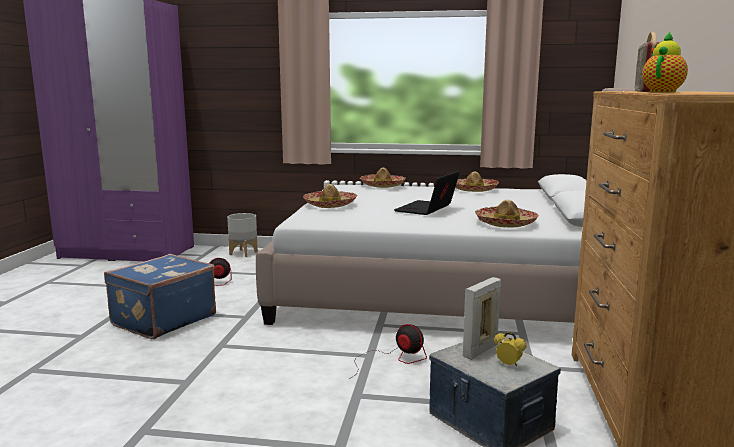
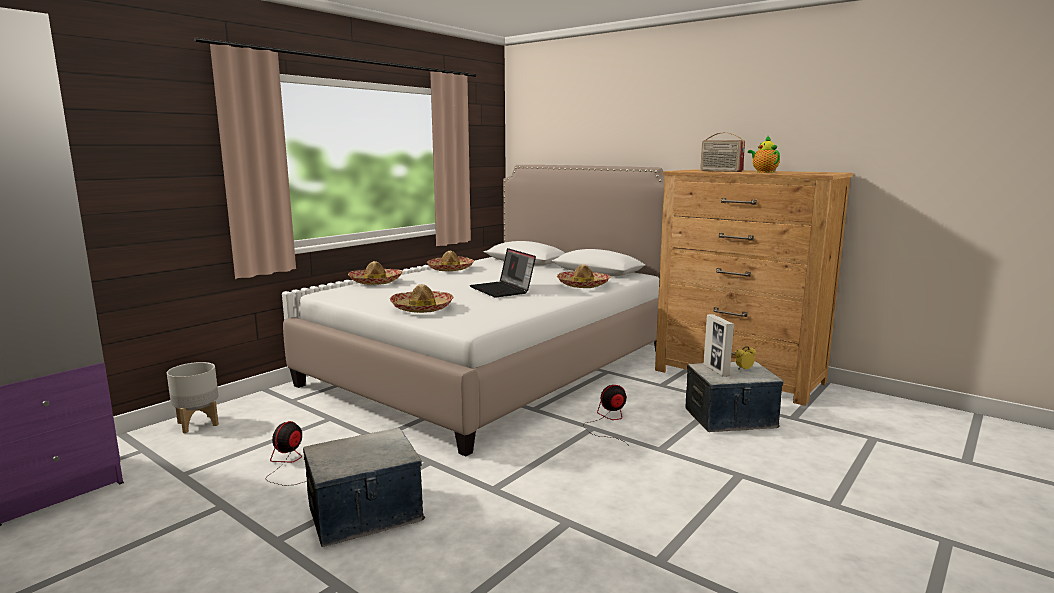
camera: 60 degrees left, 0 degrees up
blue suitcase [104,254,216,339] -> storage box [303,428,425,547]

